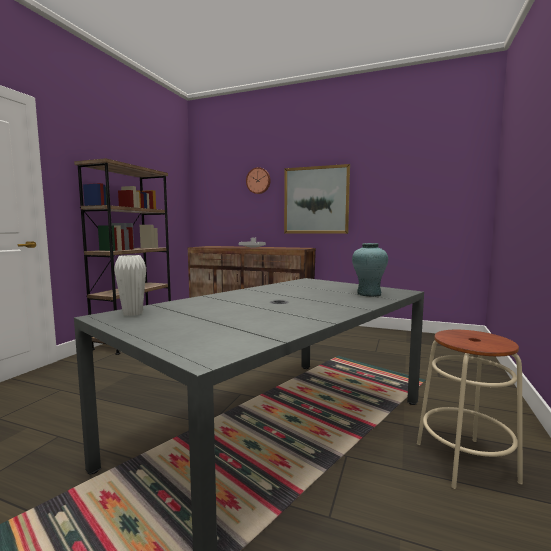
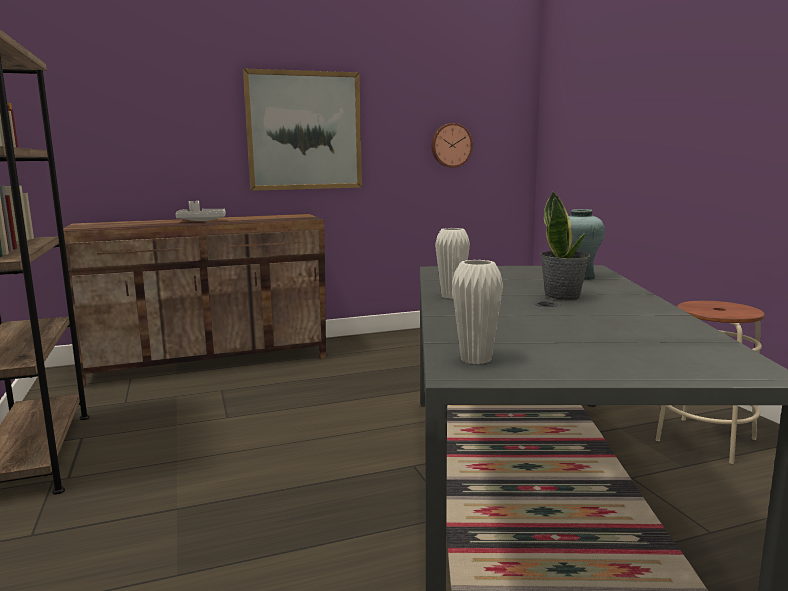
camera: 40 degrees left, 5 degrees up
wall clock [246,167,271,194] -> wall clock moved to [431,123,473,168]
none -> white vase [435,228,470,299]
none -> potted plant [540,191,590,300]

